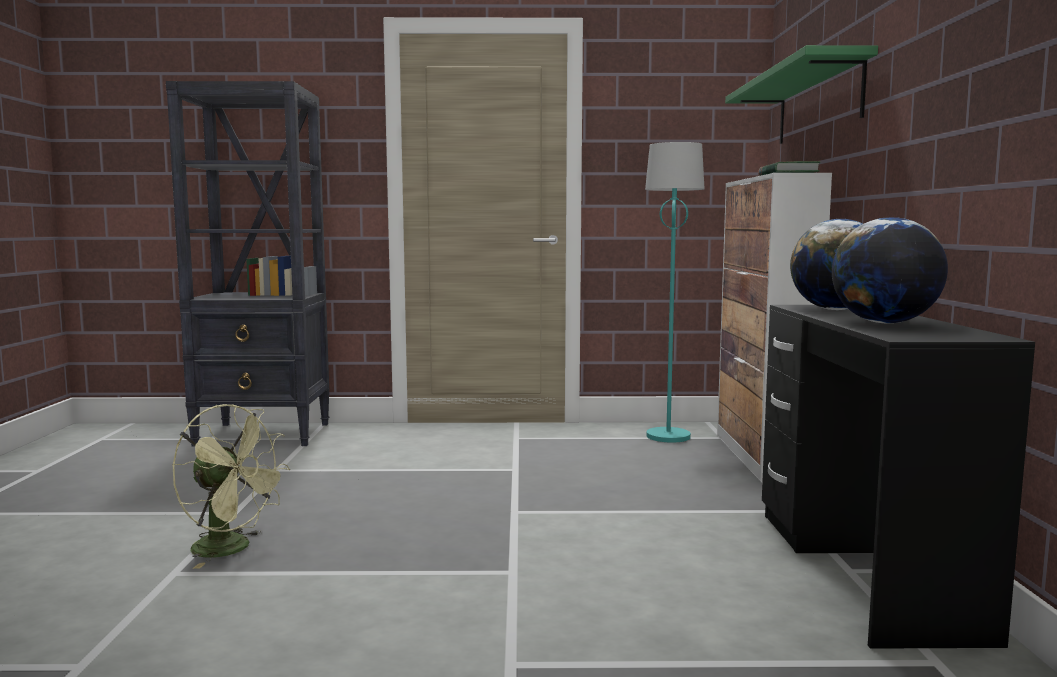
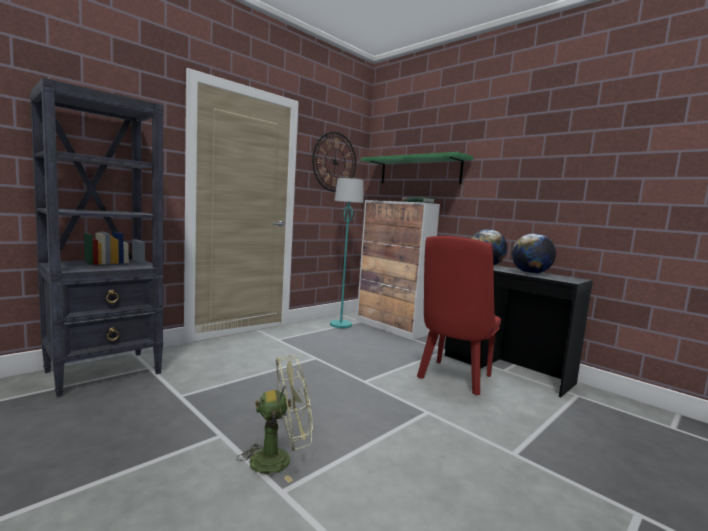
camera: 45 degrees left, 0 degrees up
none -> wall clock [312,132,356,192]
none -> red chair [417,236,501,395]

